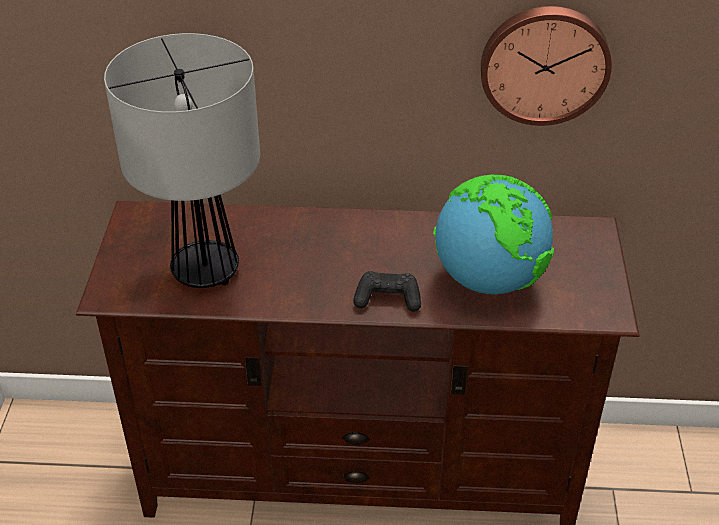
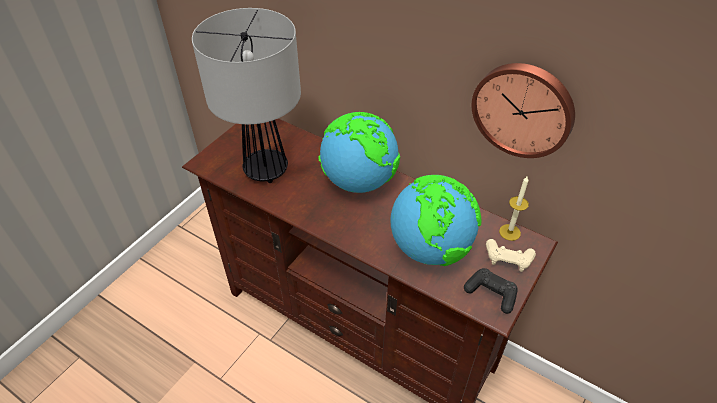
camera: 30 degrees right, 5 degrees up
black game controller [353,271,421,312] -> black game controller moved to [464,268,518,314]
none -> globe [318,112,400,193]
none -> beige game controller [486,239,536,272]
none -> candle [499,177,529,241]

